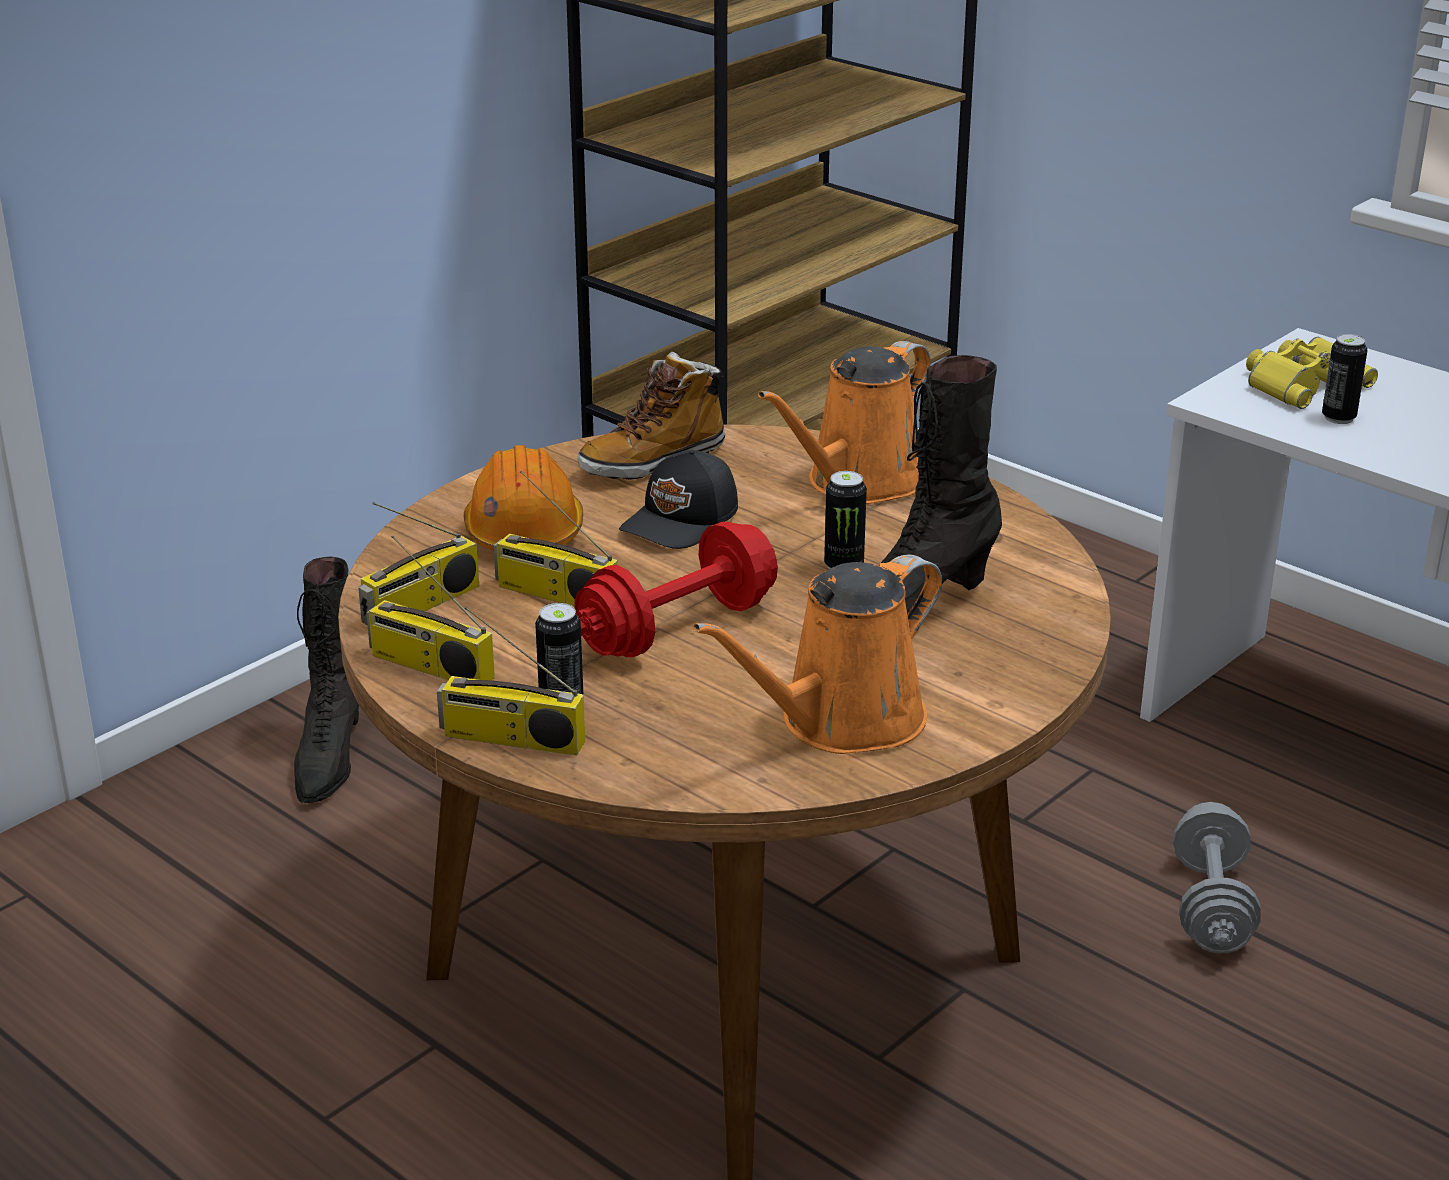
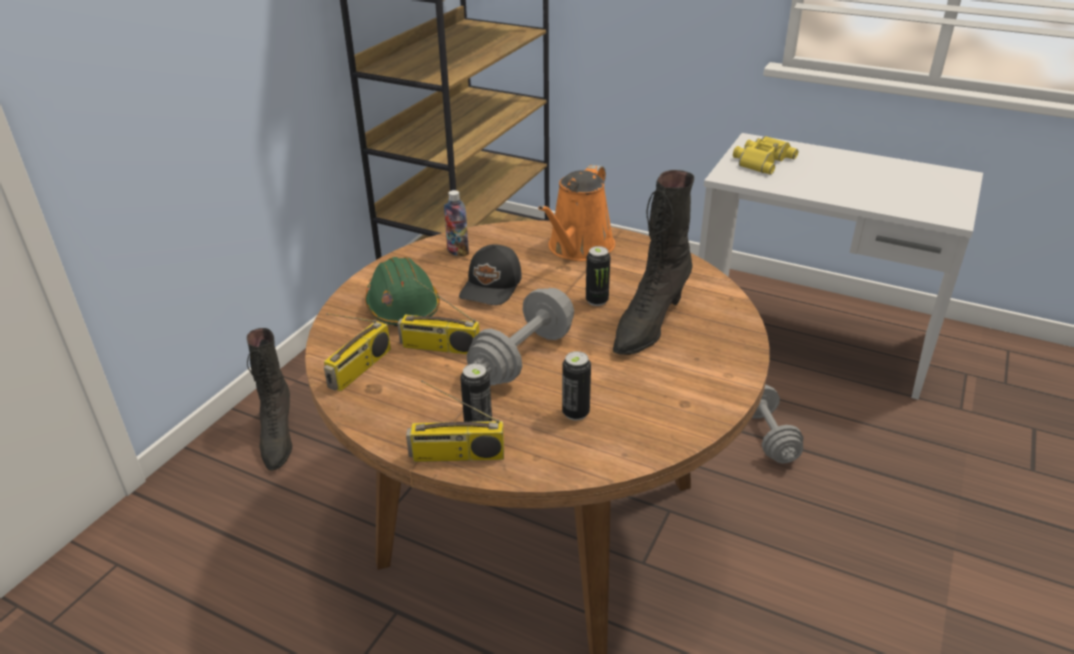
camera: 15 degrees left, 5 degrees up
radio [366,536,495,681] -> none
orange hard hat [464,445,583,550] -> green hard hat [365,257,440,327]
red dumbbell [574,522,778,657] -> grey dumbbell [467,288,574,386]
boot [577,352,725,480] -> bottle [444,190,469,257]
orange watering can [693,555,942,754] -> none
can [1322,334,1368,424] -> can moved to [562,351,591,420]

